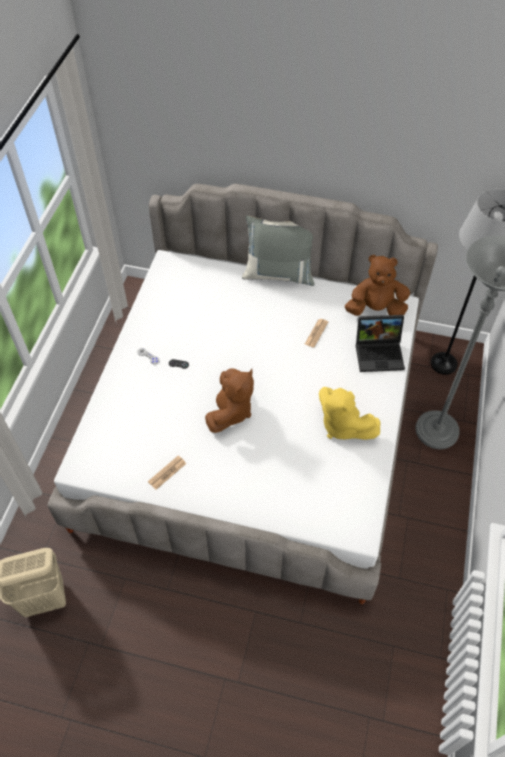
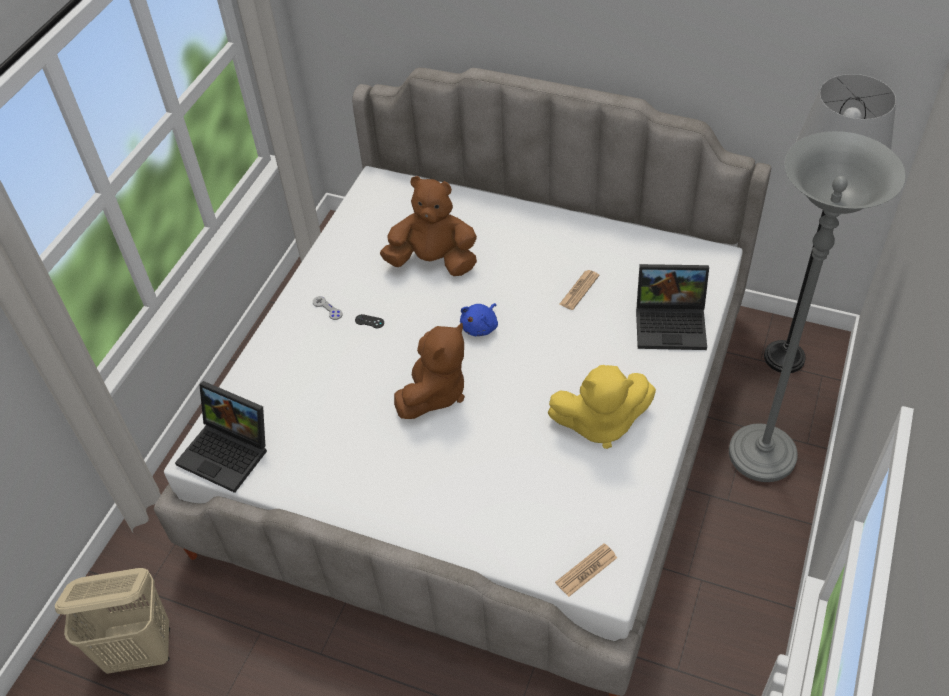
camera: 10 degrees right, 5 degrees down
newspaper [148,456,186,490] -> newspaper moved to [555,543,617,597]
grey pillow [242,215,315,286] -> none
yellow plush toy [319,387,380,440] -> yellow plush toy turned 60 degrees counterclockwise [548,365,656,449]
brown plush toy [345,255,410,316] -> brown plush toy moved to [380,176,477,276]
none -> laptop [175,381,267,493]
none -> blue plush toy [460,303,498,336]

